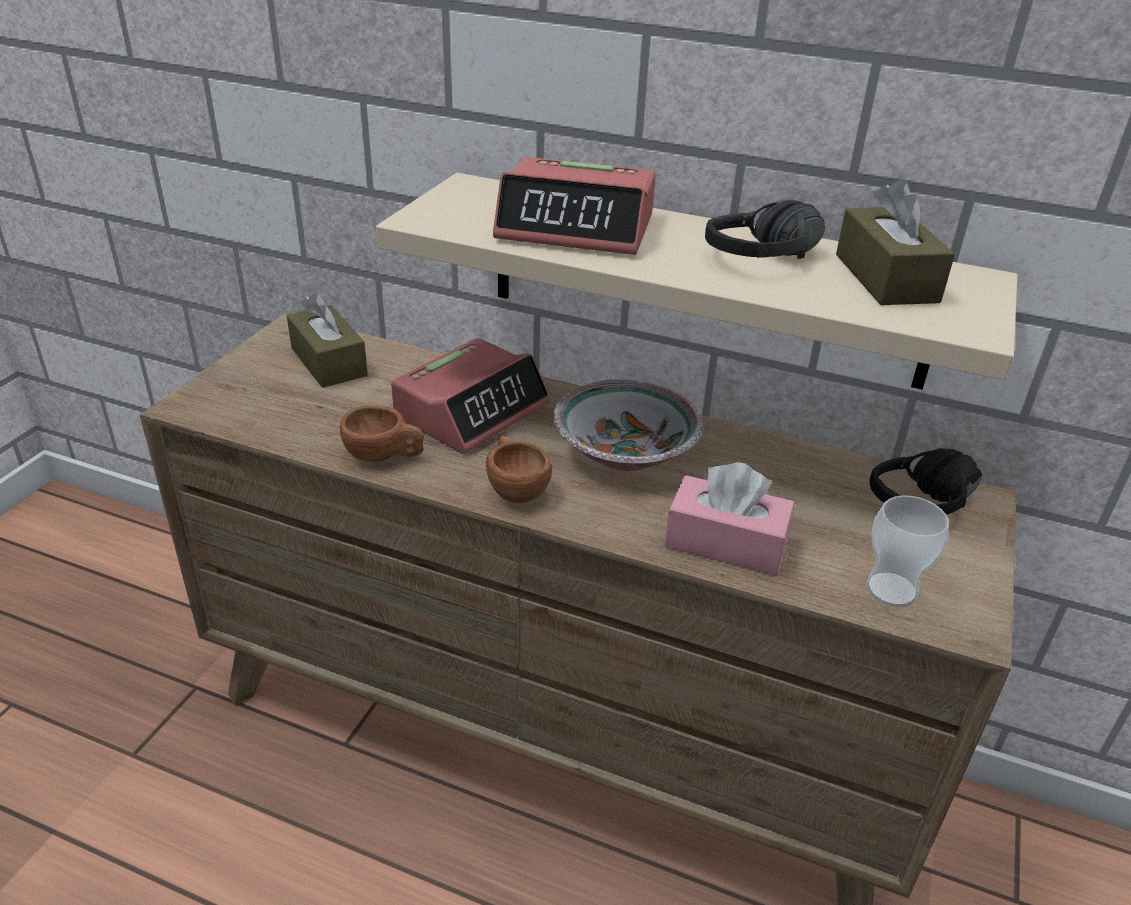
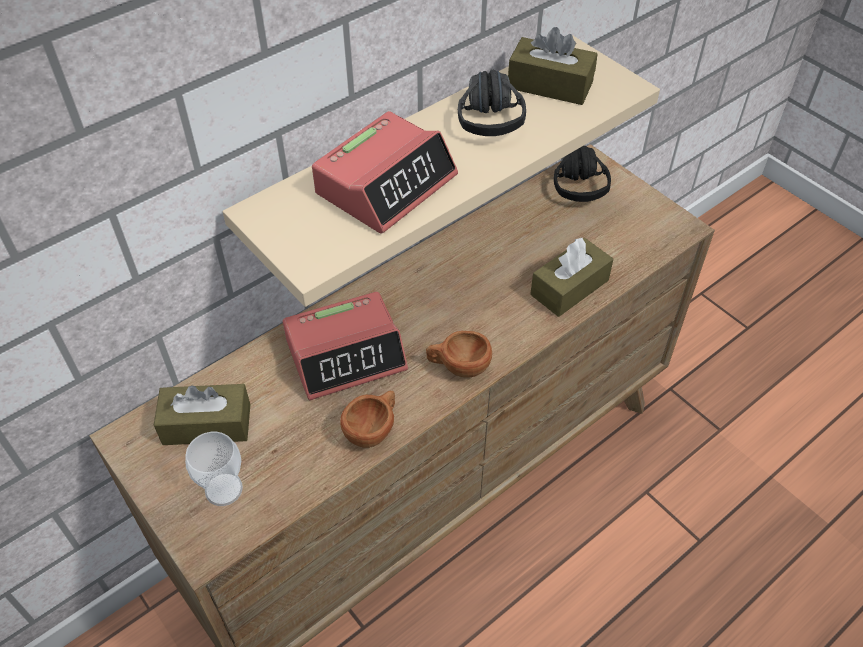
camera: 60 degrees left, 15 degrees up
alarm clock [391,338,550,453] -> alarm clock turned 90 degrees clockwise [283,292,408,400]
bowl [553,379,703,471] -> none
pink tissue box [665,462,795,576] -> brown tissue box [530,238,614,317]
cup [866,495,949,607] -> cup moved to [185,432,243,506]

